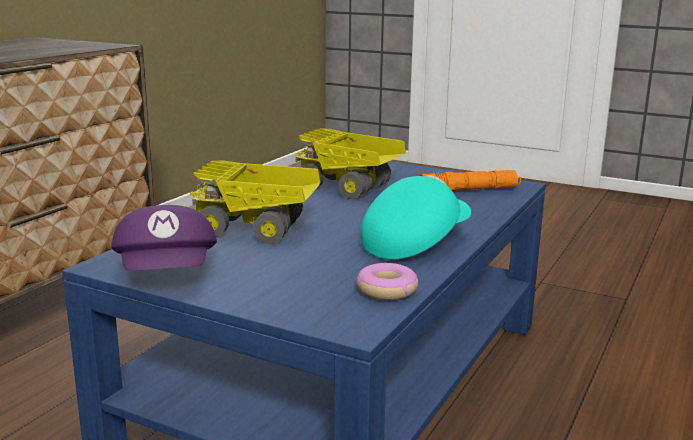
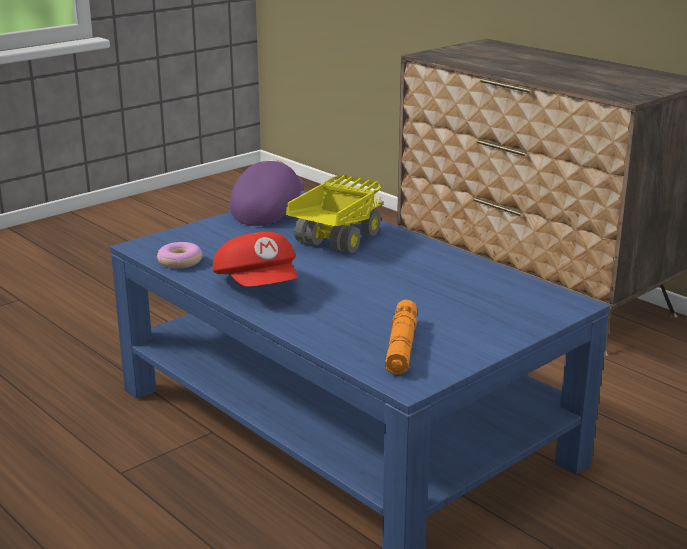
camera: 110 degrees right, 5 degrees up
purple cap [111,205,217,271] -> purple cap turned 105 degrees clockwise [230,159,304,226]
toy truck [296,128,406,199] -> none
turquoise cap [361,175,471,260] -> red cap [212,232,298,287]

